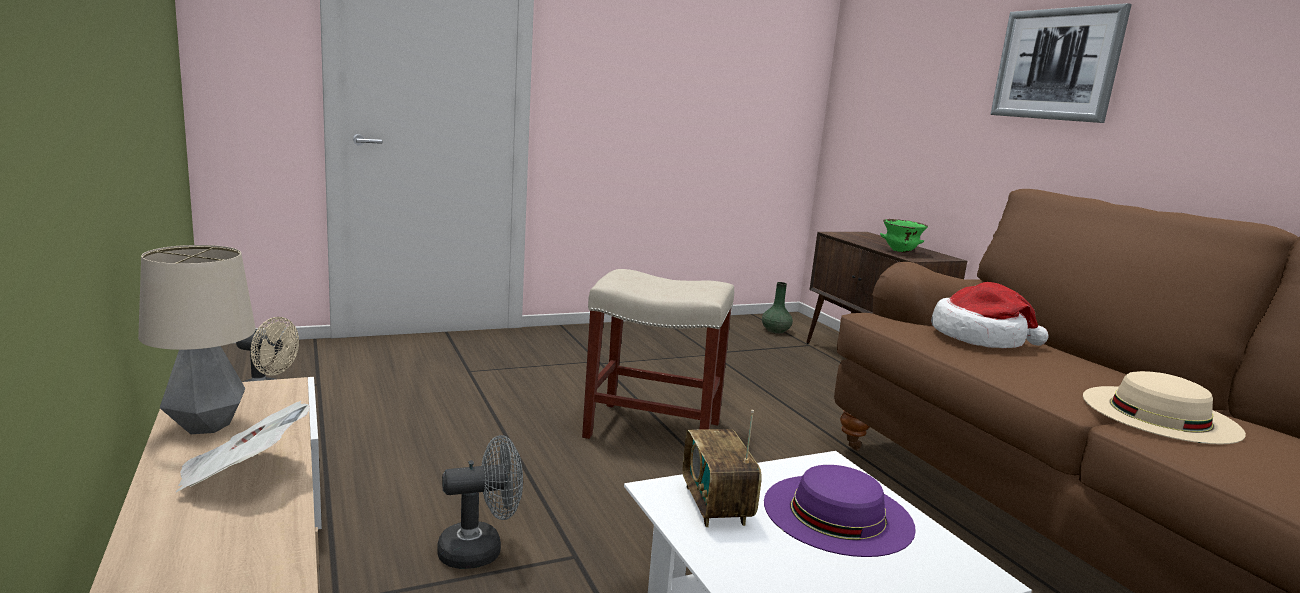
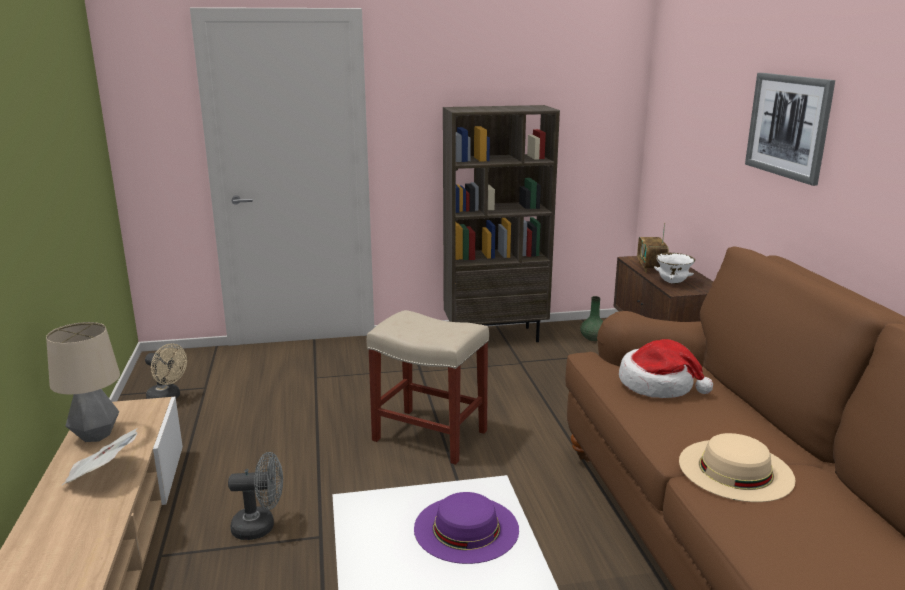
camera: 15 degrees right, 5 degrees up
radio [682,410,762,527] -> radio moved to [637,223,669,273]
green bowl [880,219,928,253] -> white bowl [654,252,695,284]
none -> brown bookcase [443,105,560,342]

